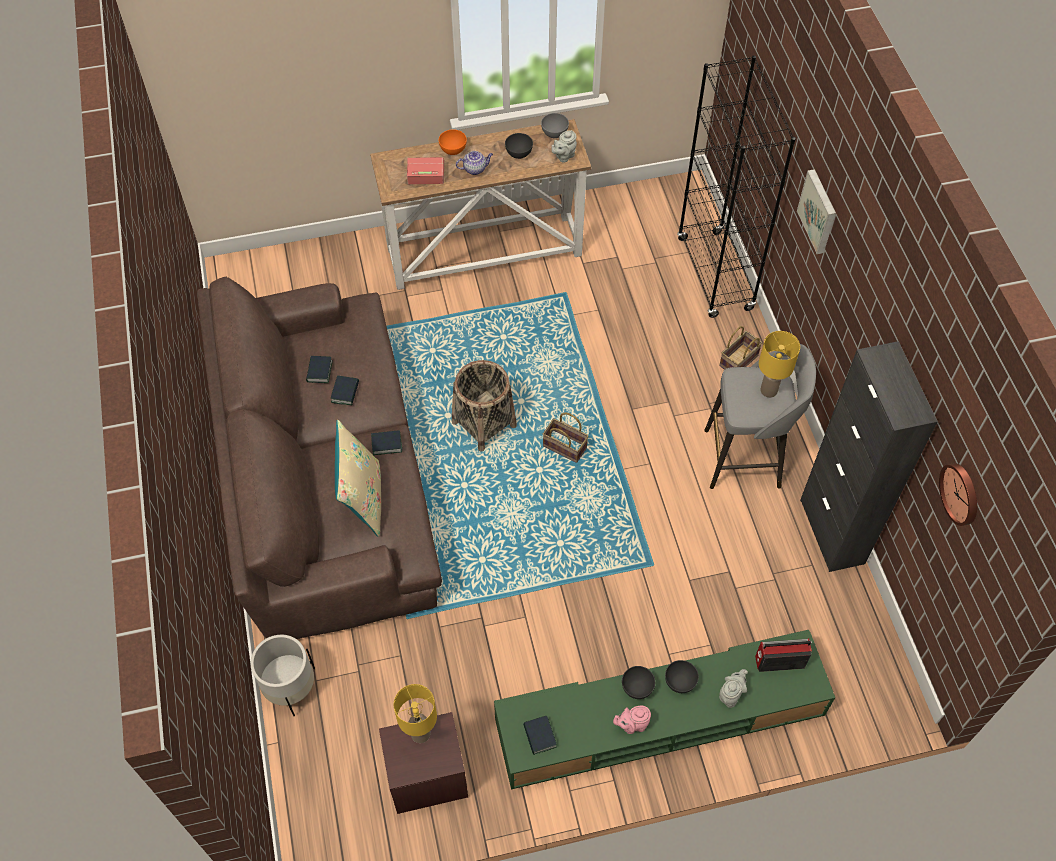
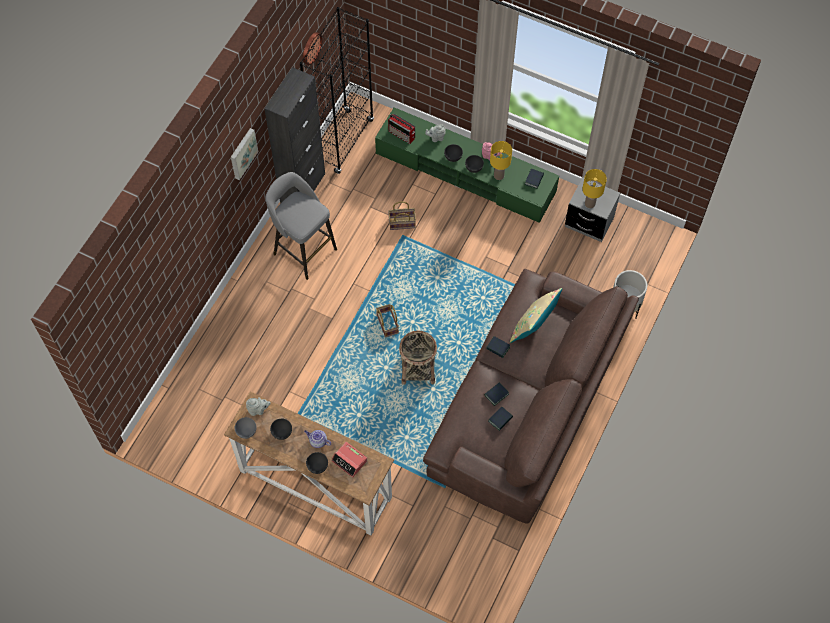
camera: 140 degrees left, 5 degrees up
brown nightstand [379,712,468,814] -> grey nightstand [565,178,620,242]
orange bowl [439,129,467,155] -> grey bowl [306,452,328,474]
black bookcase [677,55,796,318] -> black bookcase moved to [300,7,374,174]
basket [719,326,762,370] -> basket moved to [388,202,416,230]
yellow table lamp [759,331,800,398] -> yellow table lamp moved to [490,141,512,180]
picture [797,169,836,254] -> picture moved to [231,128,258,180]

